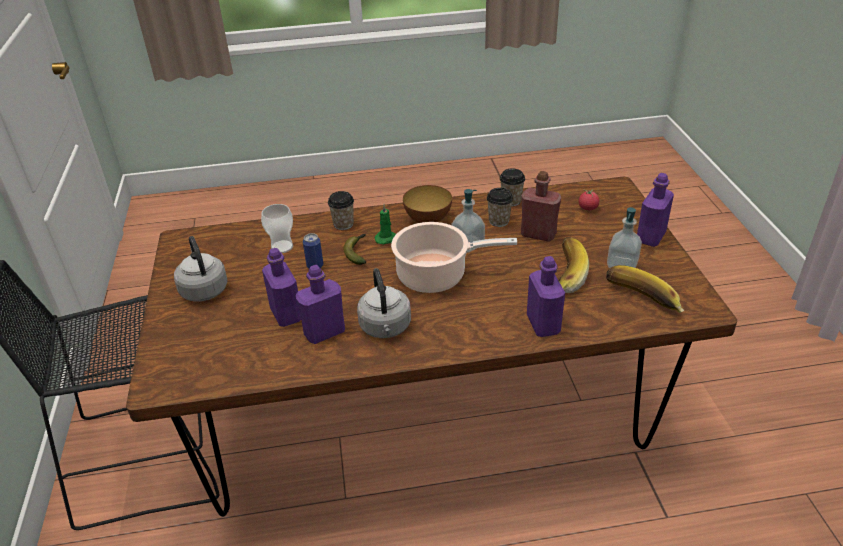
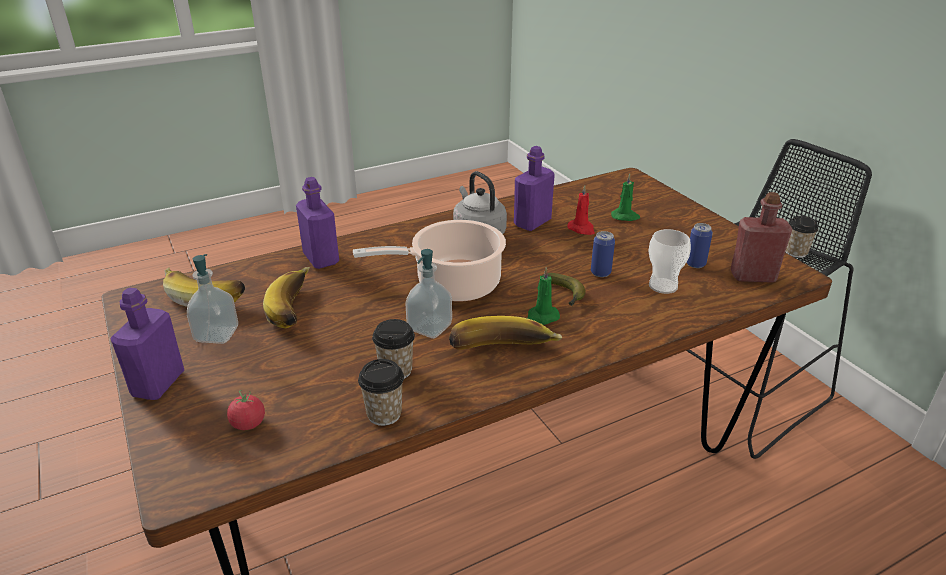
camera: 160 degrees right, 5 degrees down
grey kettle [174,236,228,301] -> none
purple bottle [262,248,301,327] -> red candle [567,185,595,235]
cup [328,191,354,230] -> cup moved to [785,216,819,258]
bowl [403,185,452,223] -> banana [449,316,562,350]
red bottle [521,171,561,242] -> red bottle moved to [731,192,792,283]
none -> green candle [611,174,640,221]
none -> can [687,223,713,268]

